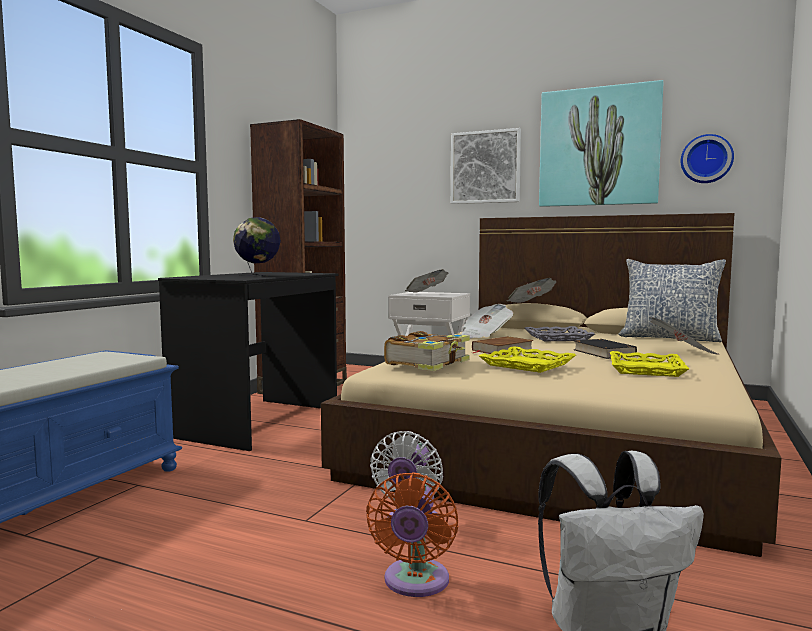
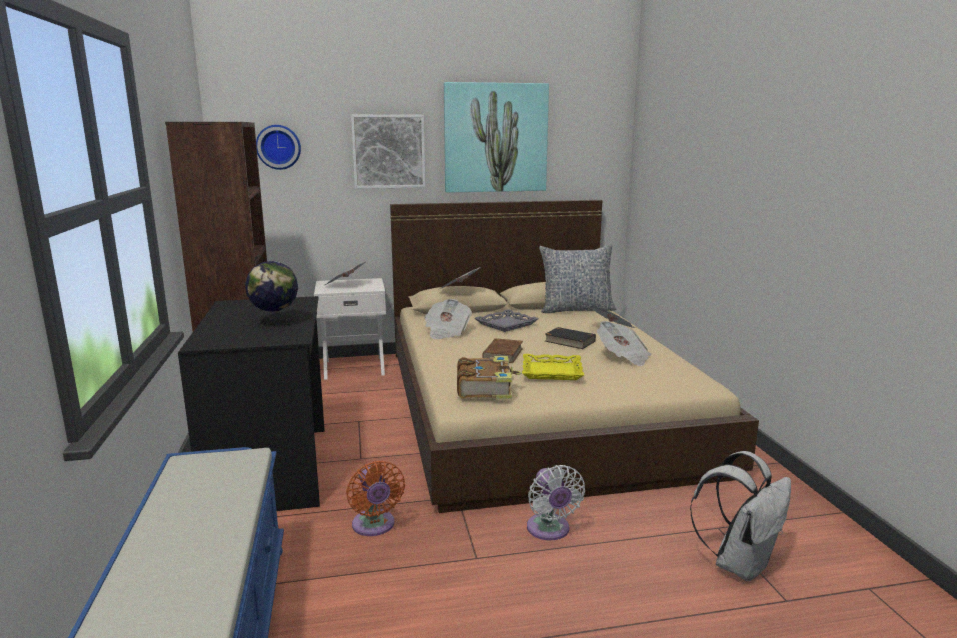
camera: 35 degrees left, 10 degrees up
orange fan [366,473,458,597] -> orange fan moved to [346,461,405,536]
yellow tray [610,351,689,377] -> newspaper [597,321,651,366]
wall clock [681,134,734,183] -> wall clock moved to [256,125,301,170]

